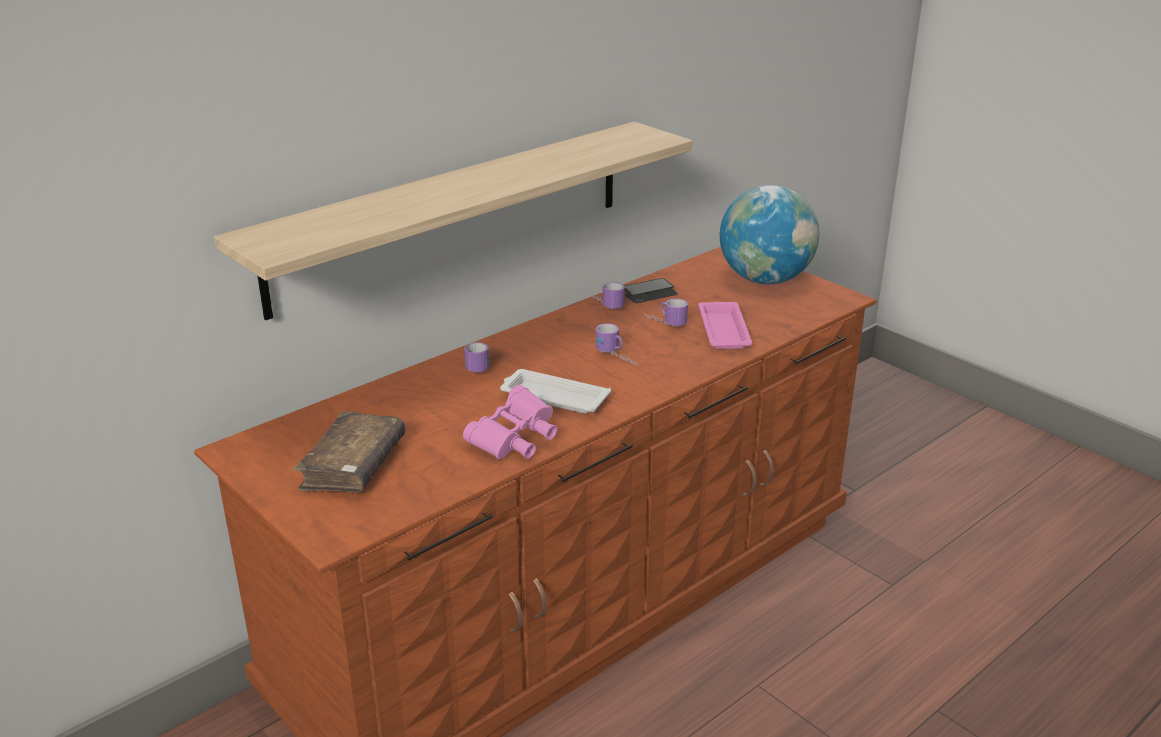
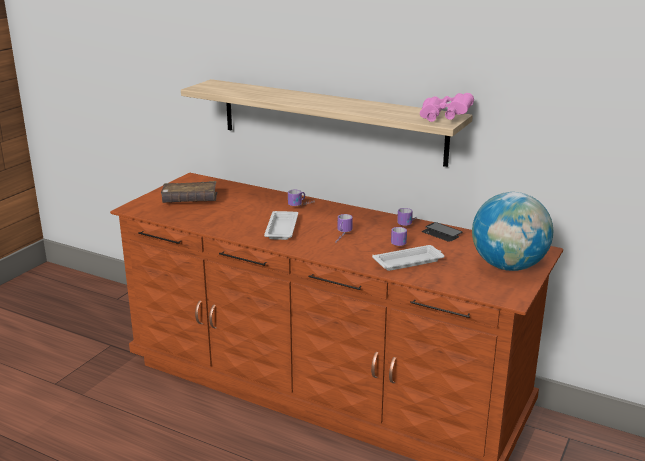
camera: 70 degrees right, 5 degrees down
pink binoculars [463,385,557,459] -> pink binoculars moved to [420,93,474,122]
pink tray [698,302,752,349] -> white tray [372,245,445,271]

